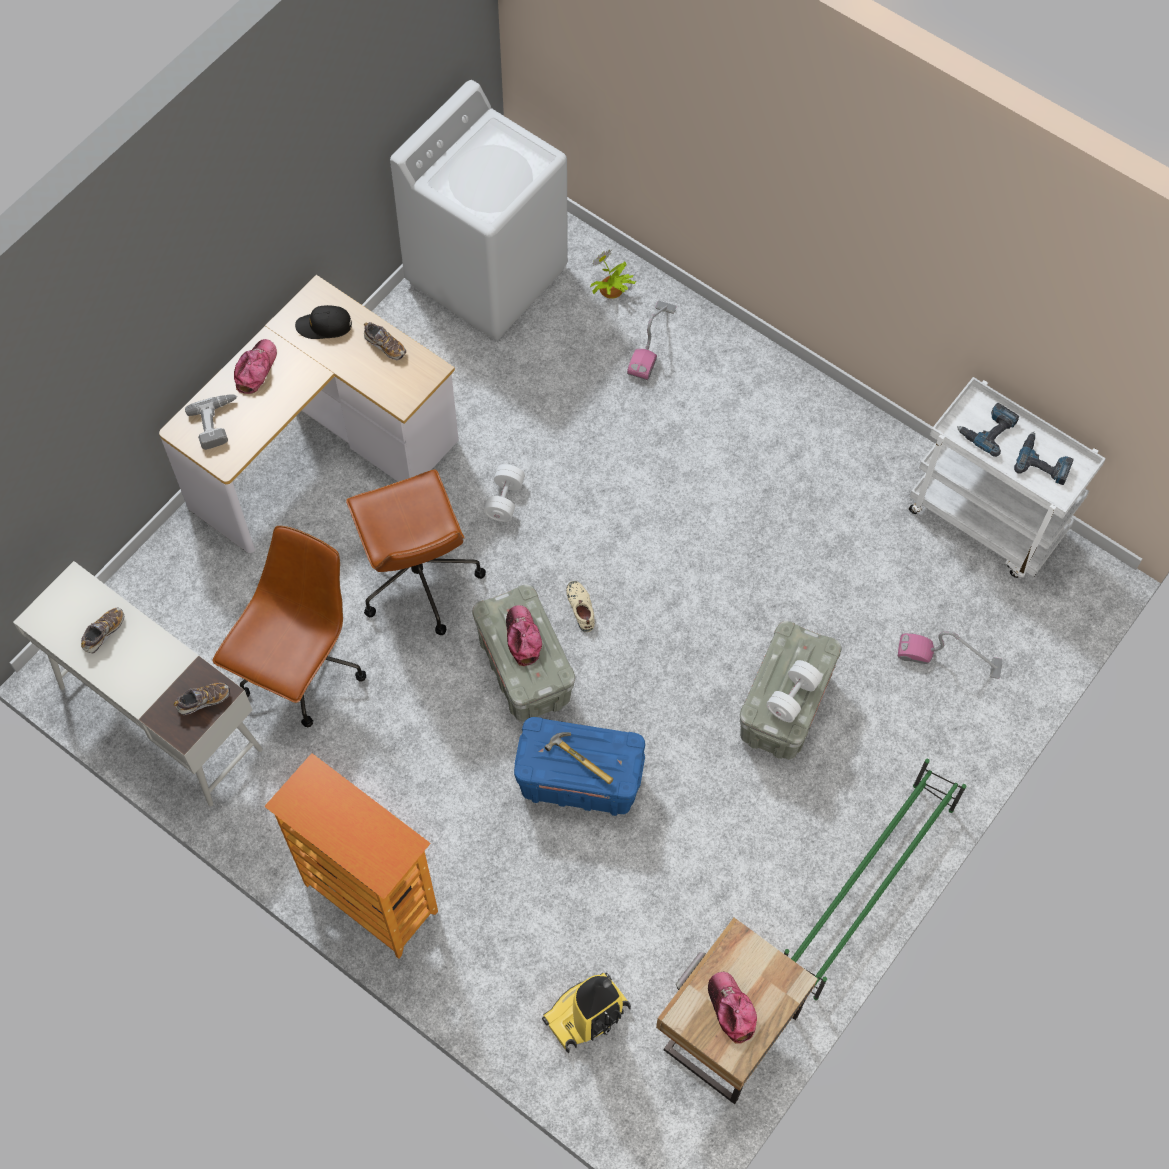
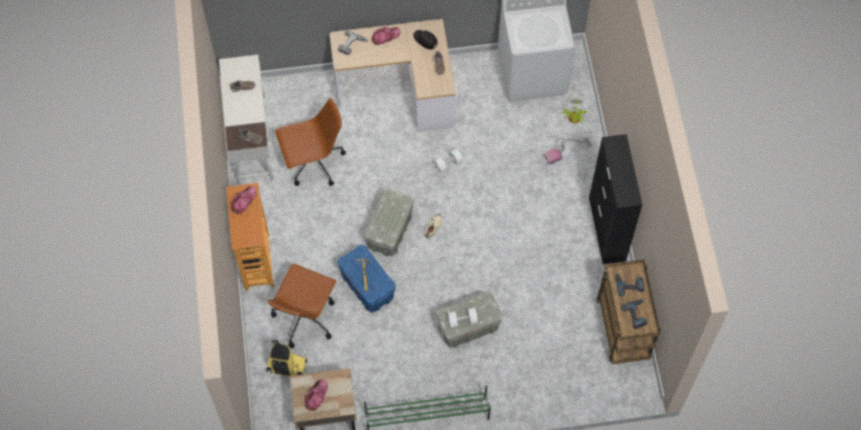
camera: 45 degrees right, 0 degrees up
brown office chair [346,469,486,635] -> brown office chair moved to [268,263,337,348]
cap [506,605,542,666] -> cap moved to [231,186,257,214]
vacuum cleaner [898,631,1003,679] -> none
white cart [909,377,1106,578] -> brown cart [596,260,661,364]
none -> black cabinet [589,134,643,264]

